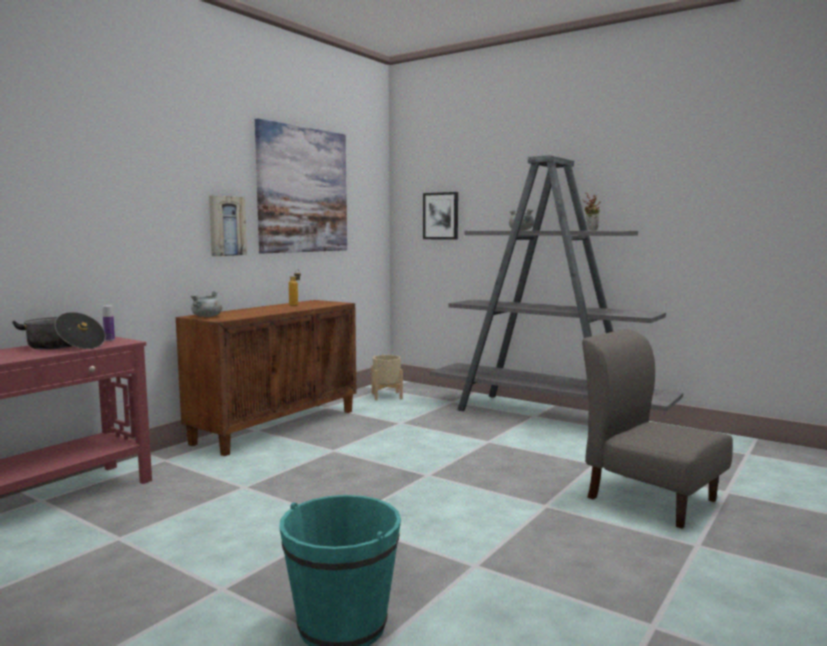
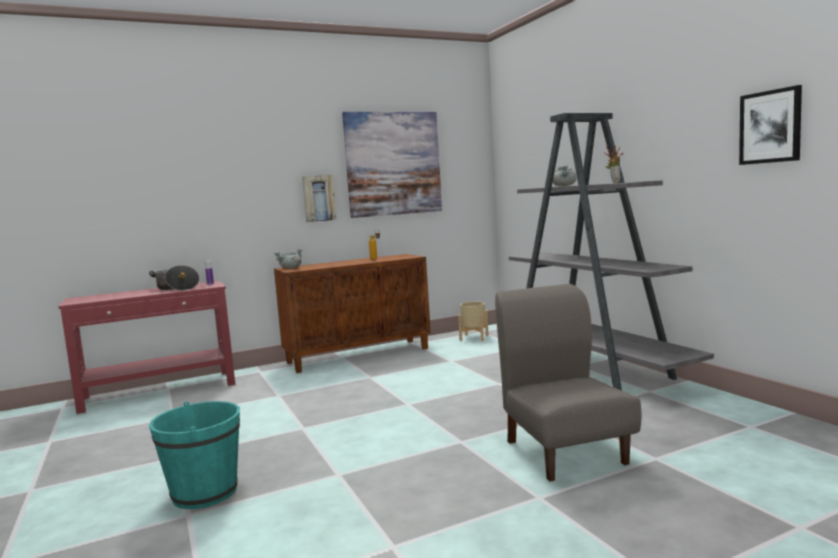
camera: 30 degrees right, 0 degrees up
picture [423,192,458,240] -> picture moved to [739,85,802,165]

